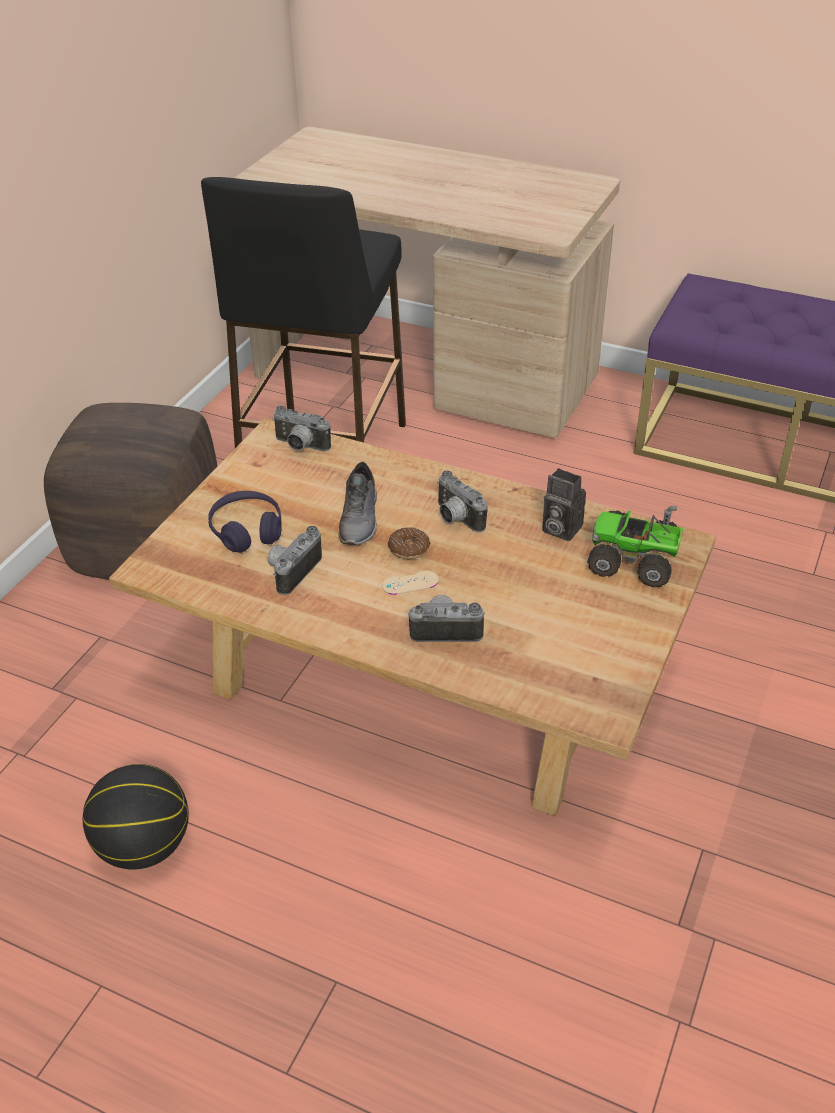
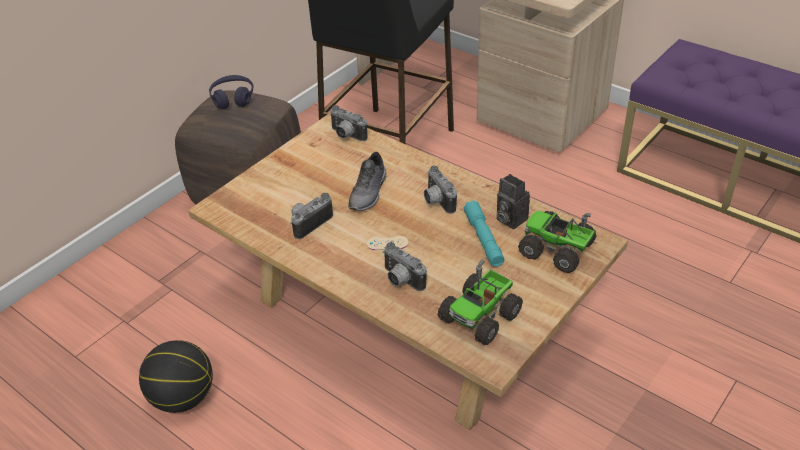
camera: 15 degrees right, 0 degrees up
purple headphones [208,491,282,553] -> purple headphones moved to [209,75,254,109]
donut [388,527,430,559] -> none
camera [408,595,485,642] -> camera turned 150 degrees counterclockwise [383,242,427,291]
none -> toy truck [438,259,523,345]
none -> turquoise flashlight [463,201,504,267]

